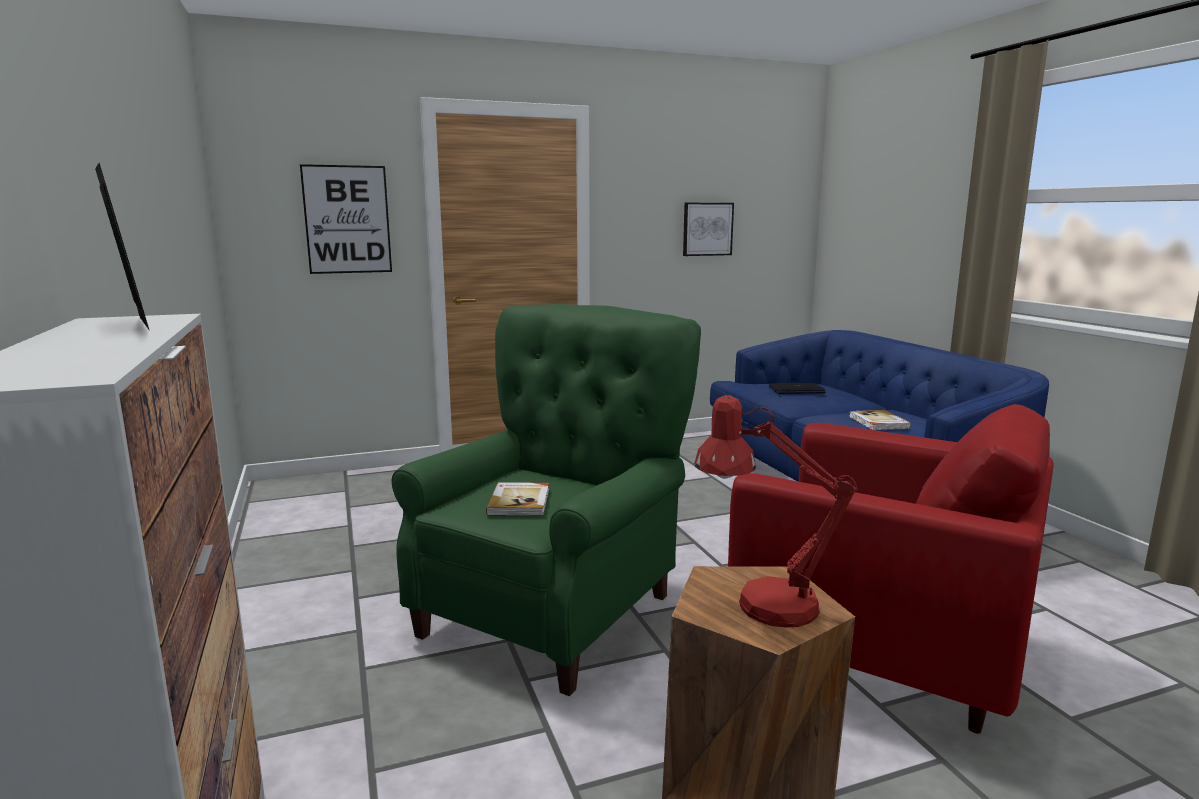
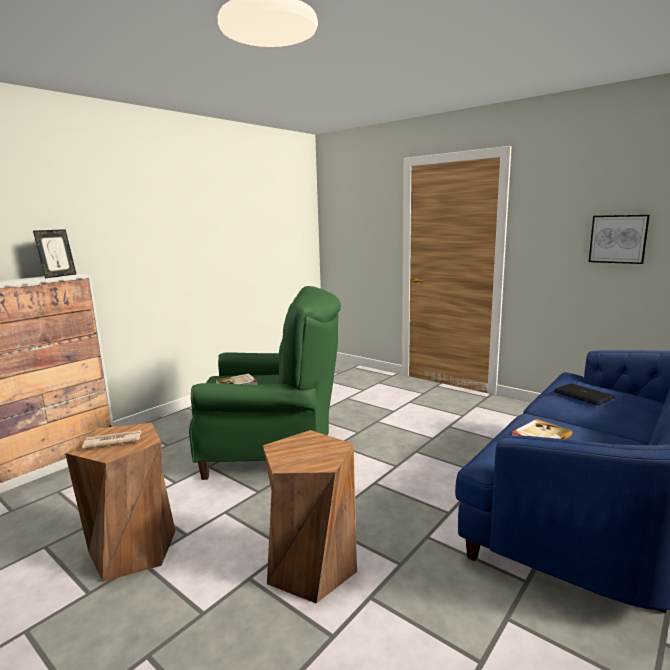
camera: 60 degrees right, 0 degrees up
picture [300,164,392,274] -> none
red table lamp [694,395,857,627] -> newspaper [82,430,141,449]
red armchair [728,404,1054,734] -> brown stool [263,430,357,604]

